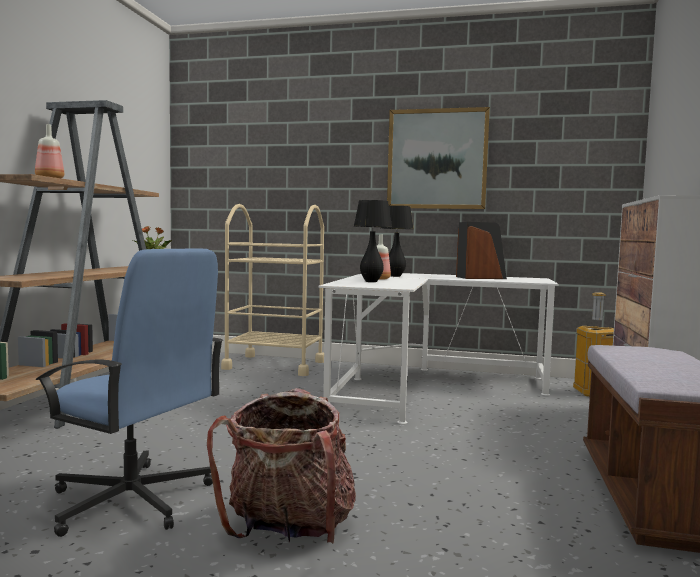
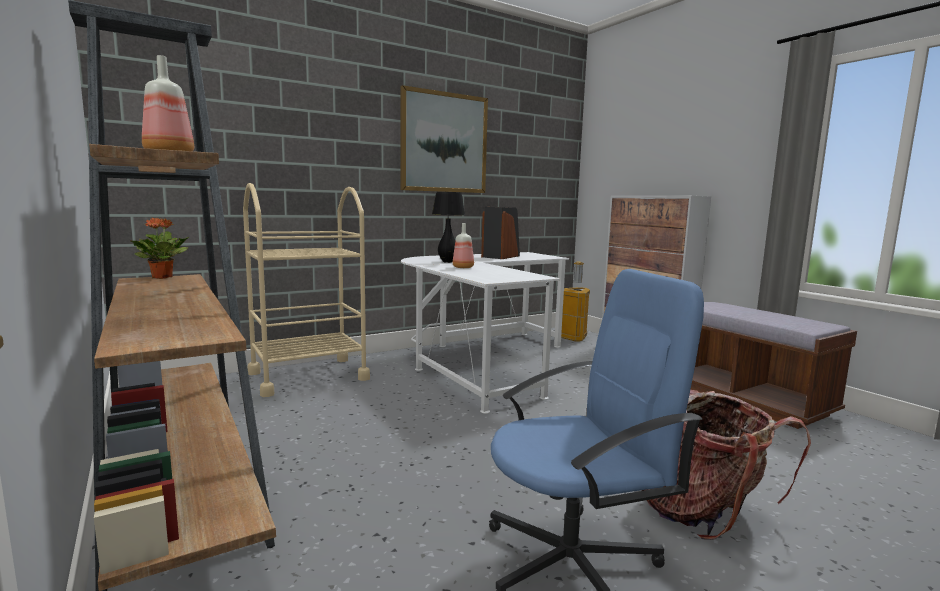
camera: 45 degrees left, 5 degrees up
black table lamp [354,200,392,282] -> none

